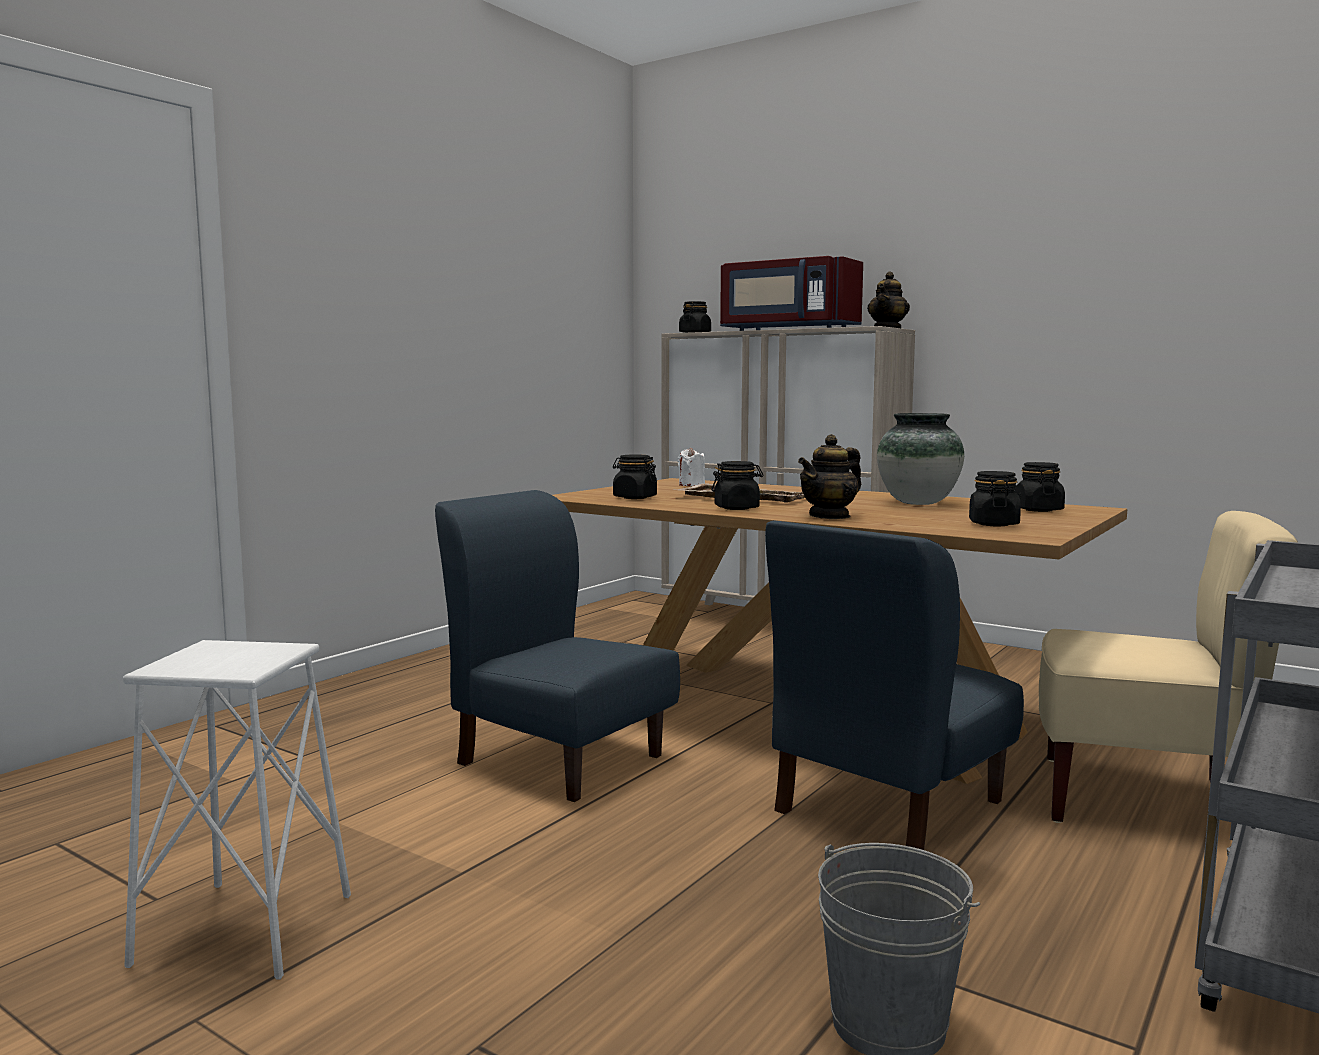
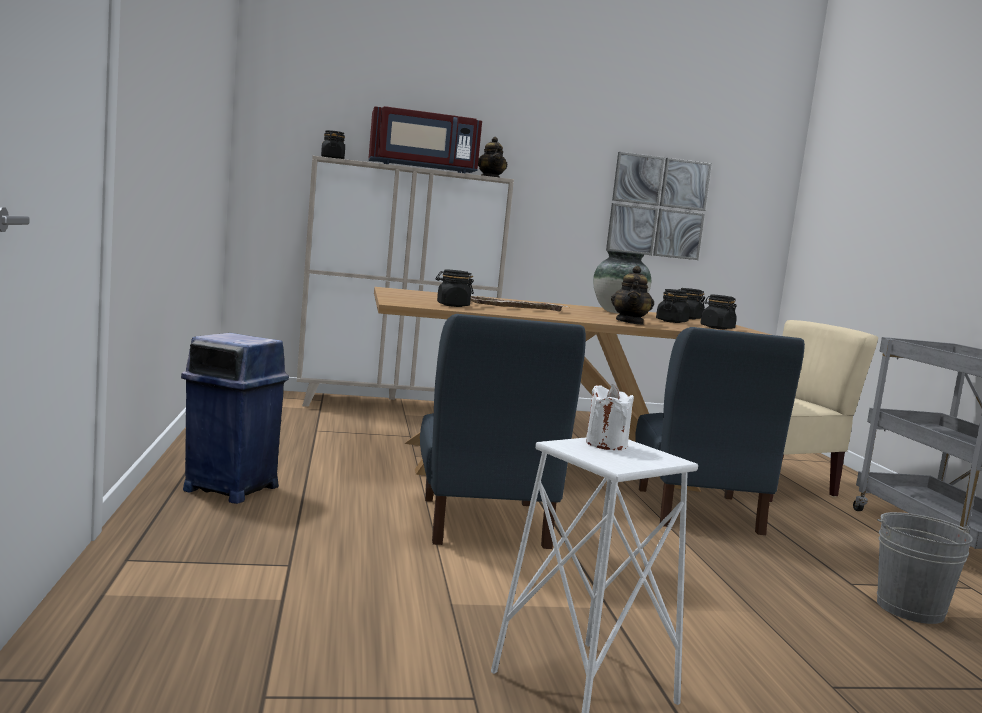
camera: 45 degrees left, 0 degrees up
blue chair [435,490,680,802] -> blue chair turned 90 degrees counterclockwise [420,314,586,549]
white candle [677,447,705,486] -> white candle moved to [586,384,634,450]
black jar [712,461,764,510] -> black jar moved to [656,289,690,323]
none -> blue trash can [181,333,289,504]
none -> picture [606,152,712,260]

